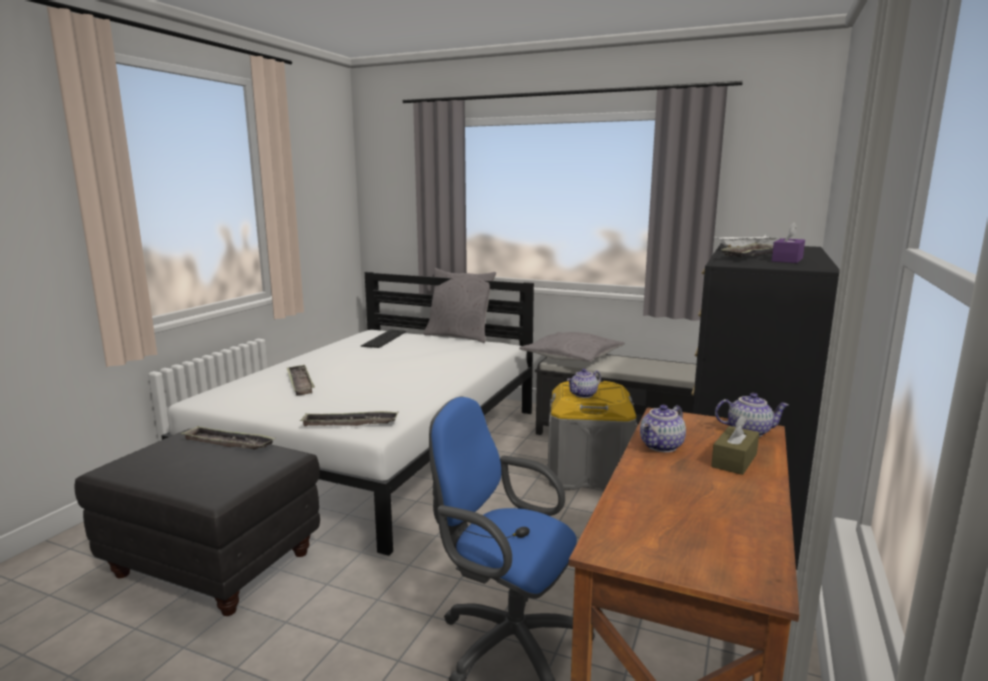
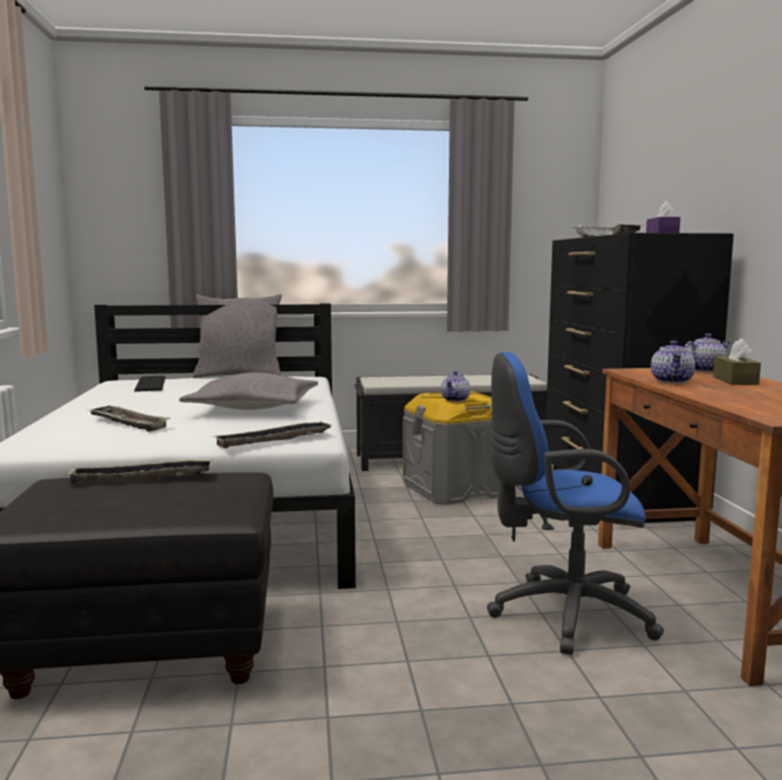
camera: 30 degrees left, 5 degrees down
grey pillow [520,332,625,362] -> grey pillow moved to [179,372,318,410]

